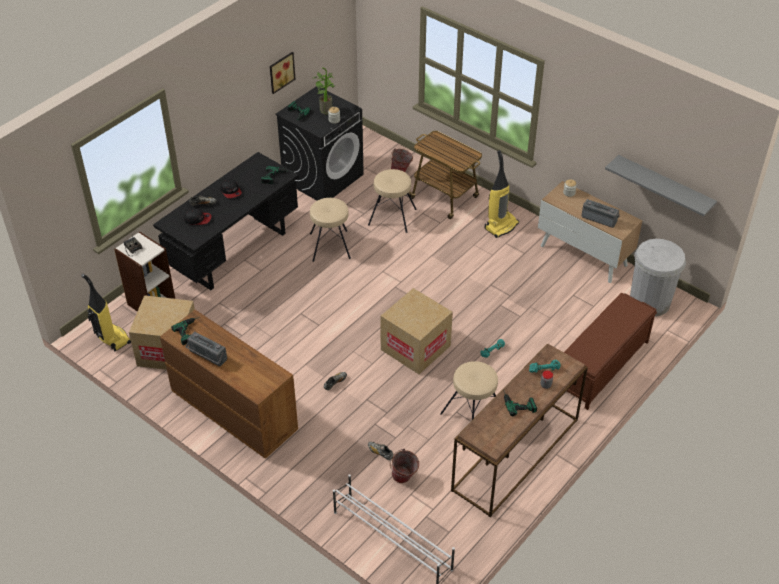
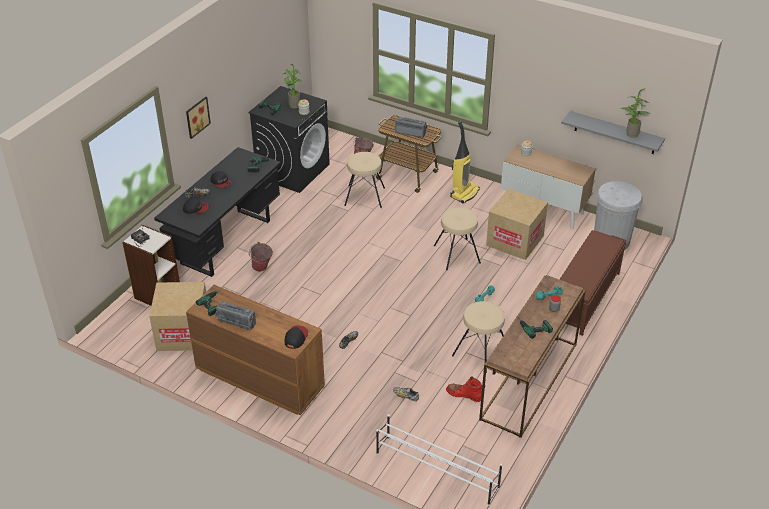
camera: 10 degrees left, 5 degrees down
vacuum cleaner [81,274,131,352] -> none
picture [270,52,295,94] -> picture moved to [186,97,211,139]
beige stool [310,198,351,262] -> beige stool moved to [434,207,481,270]
cardboard box [380,288,453,374] -> cardboard box moved to [486,189,548,260]
bucket [390,449,419,483] -> bucket moved to [249,242,273,272]
radio [581,199,620,228] -> radio moved to [395,116,427,138]
none -> cap [285,326,308,349]
none -> red boot [446,377,482,402]
none -> potted plant [621,88,651,138]

